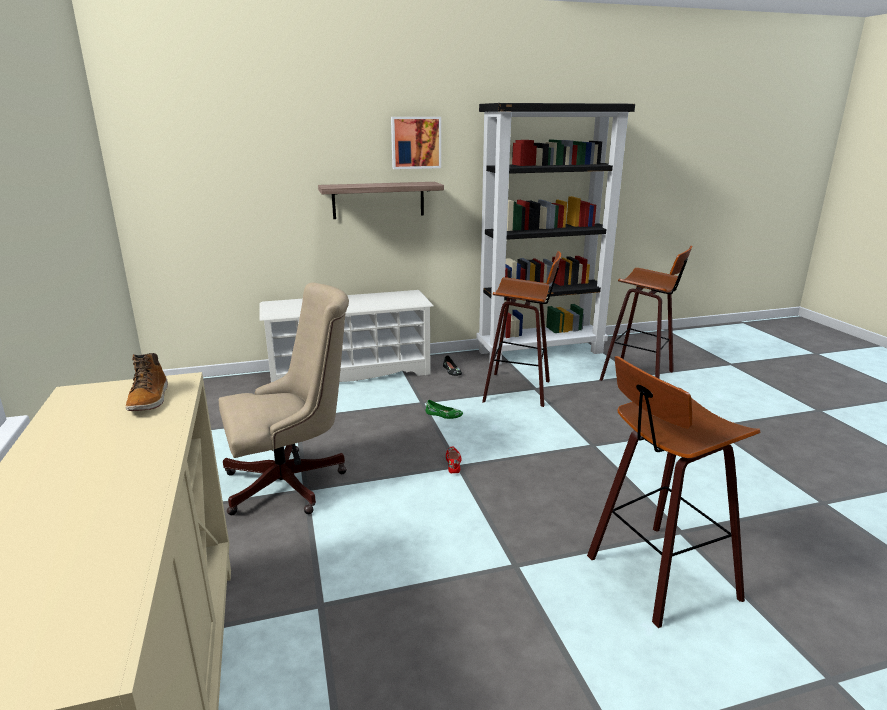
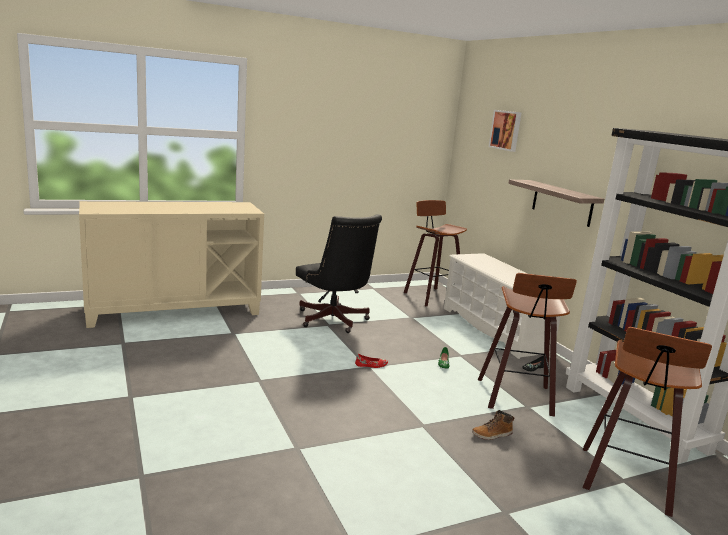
camera: 80 degrees right, 5 degrees down
boot [126,353,168,411] -> boot moved to [472,410,514,440]
beige office chair [218,283,349,515] -> black office chair [296,214,382,333]
picture [391,117,441,169] -> picture moved to [489,110,522,152]
stool [587,356,761,628] -> stool moved to [404,200,467,307]

